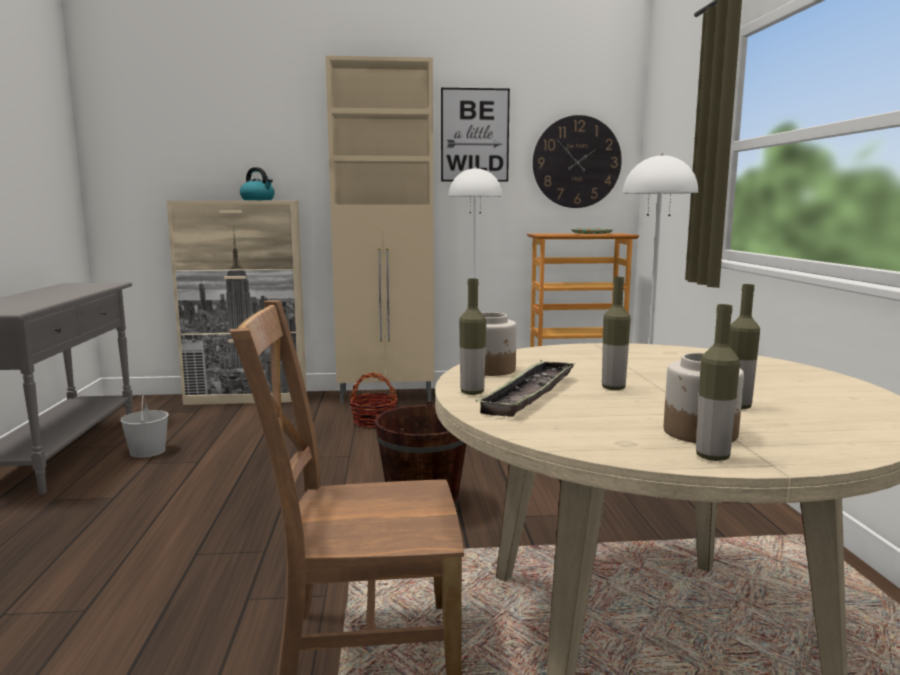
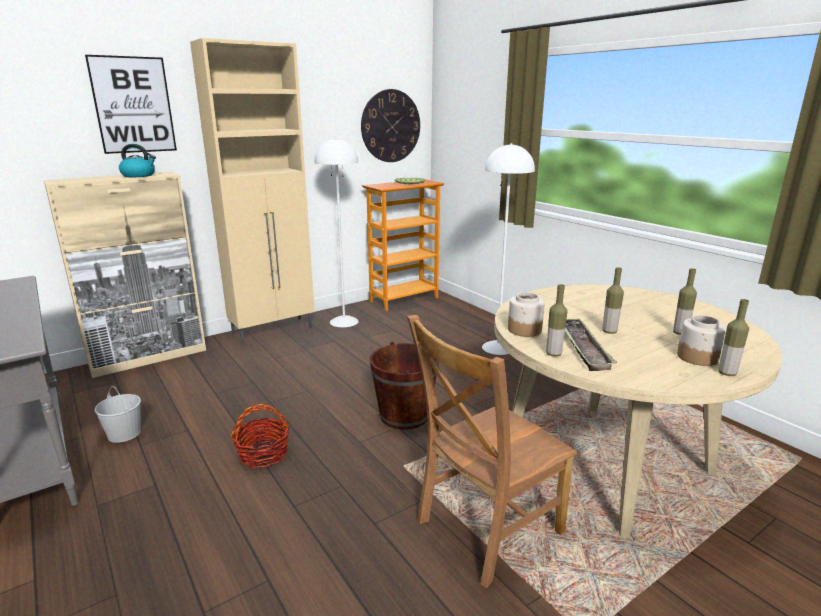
camera: 30 degrees left, 10 degrees up
basket [349,372,398,428] -> basket moved to [231,404,289,468]
picture [441,88,510,182] -> picture moved to [85,55,177,154]

